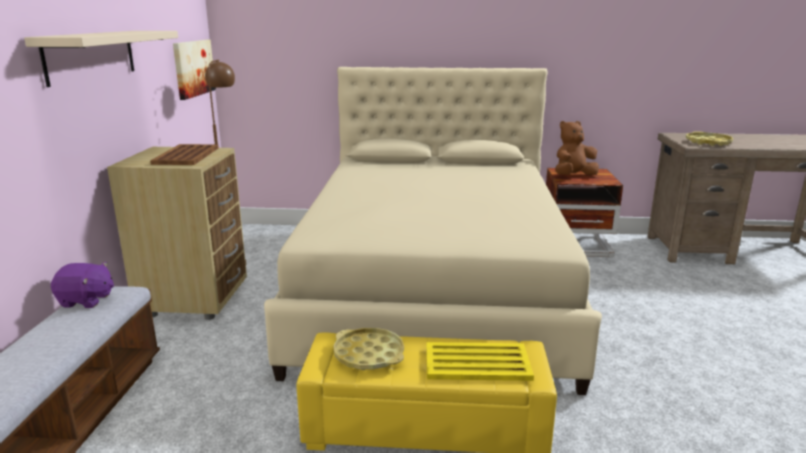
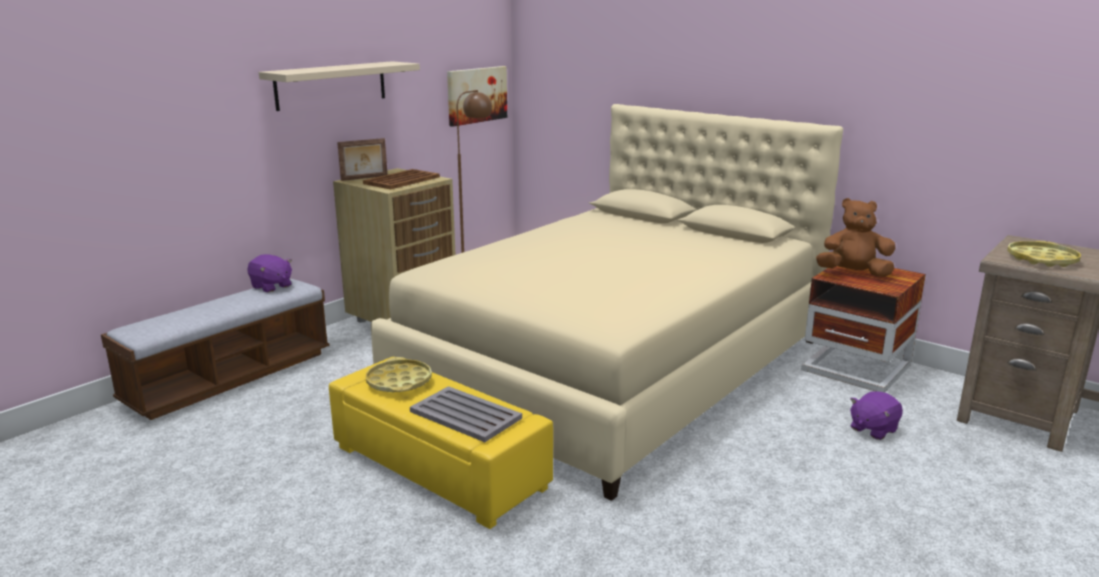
camera: 35 degrees right, 0 degrees up
yellow tray [426,342,534,381] -> grey tray [410,386,522,442]
none -> picture frame [337,138,388,181]
none -> purple plush toy [850,392,903,440]

